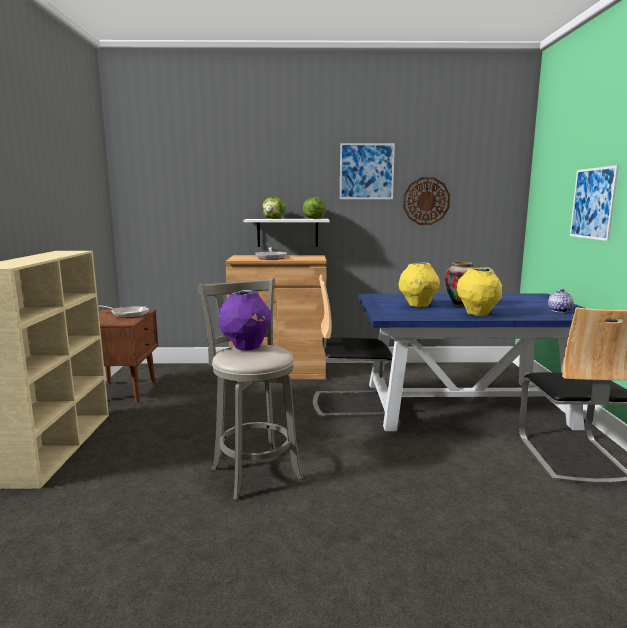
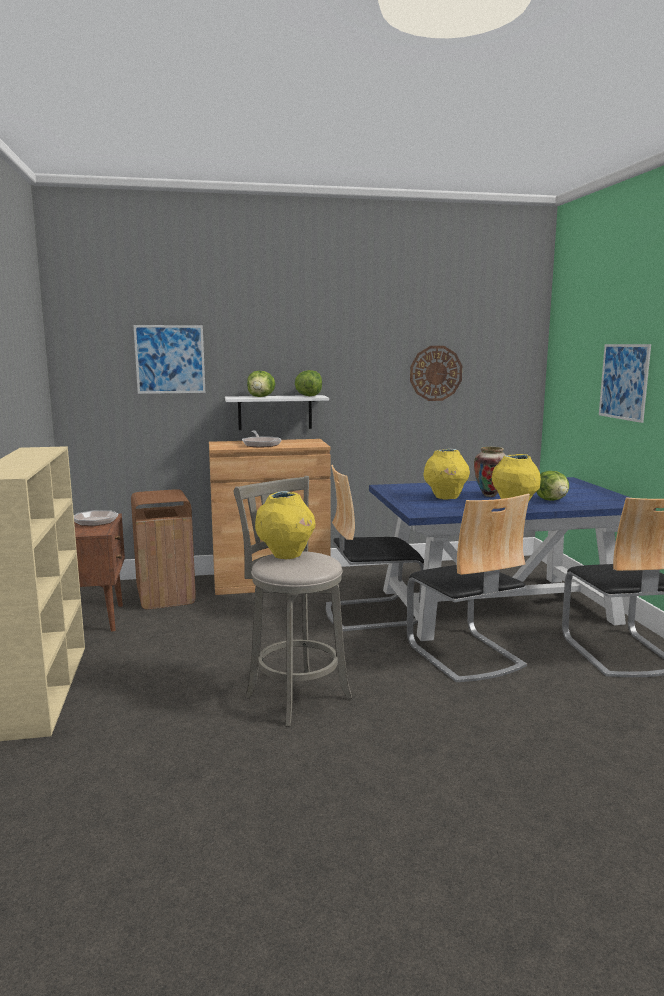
camera: 10 degrees left, 0 degrees up
purple vase [219,290,271,351] -> yellow vase [255,491,315,559]
picture [340,143,395,199] -> picture moved to [134,325,205,394]
teapot [548,289,574,313] -> none
none -> brown trash can [131,489,196,609]
none -> chair [407,493,530,682]
none -> lettuce [537,471,569,501]

